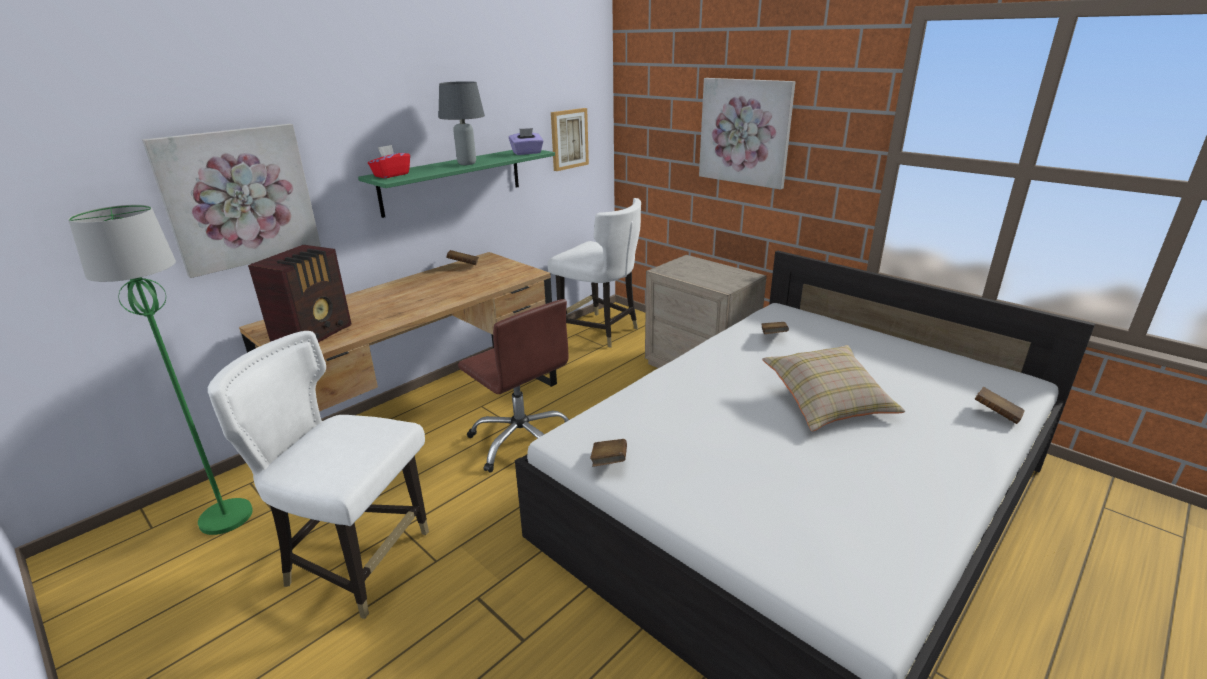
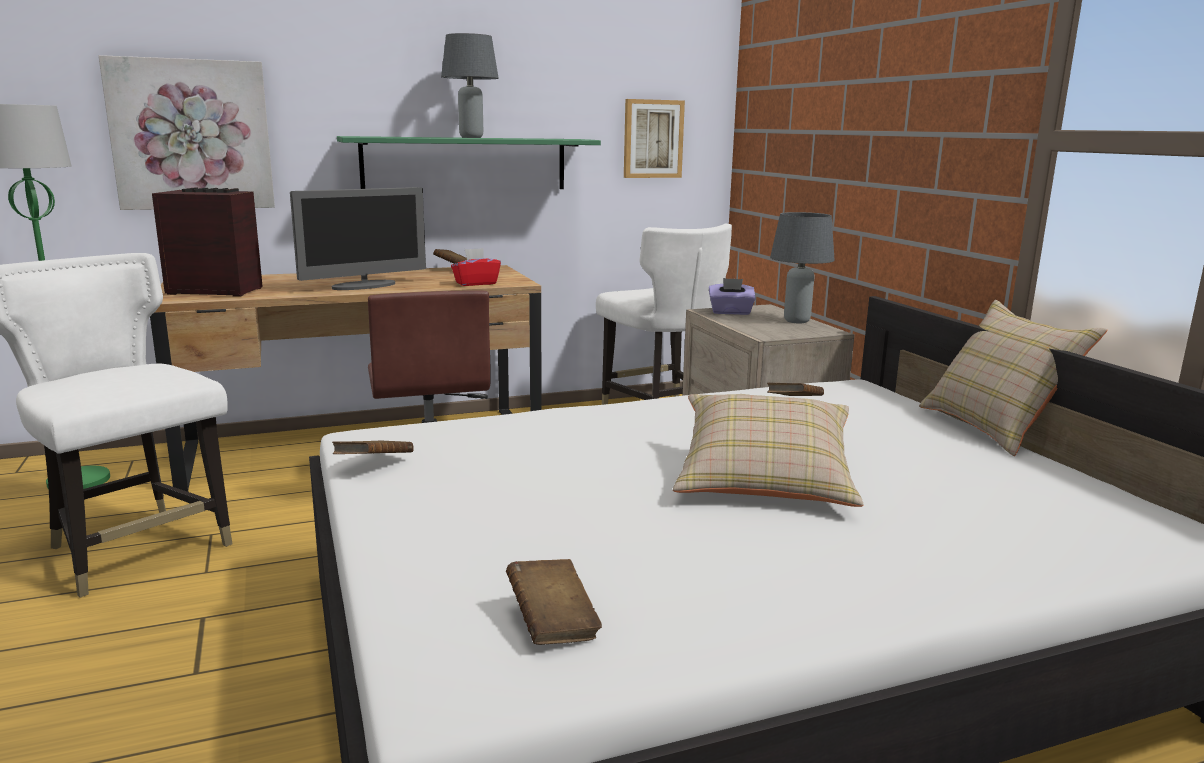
camera: 25 degrees right, 10 degrees down
radio [248,245,352,342] -> radio turned 135 degrees counterclockwise [152,187,262,297]
red tissue box [368,145,410,178] -> red tissue box moved to [451,248,501,286]
purple tissue box [509,128,544,155] -> purple tissue box moved to [709,278,756,315]
picture [699,78,795,190] -> none
brown book [975,387,1025,424] -> brown book moved to [506,559,602,645]
none -> monitor [290,187,426,290]
none -> grey table lamp [770,212,835,323]
none -> beige pillow [919,300,1107,456]

